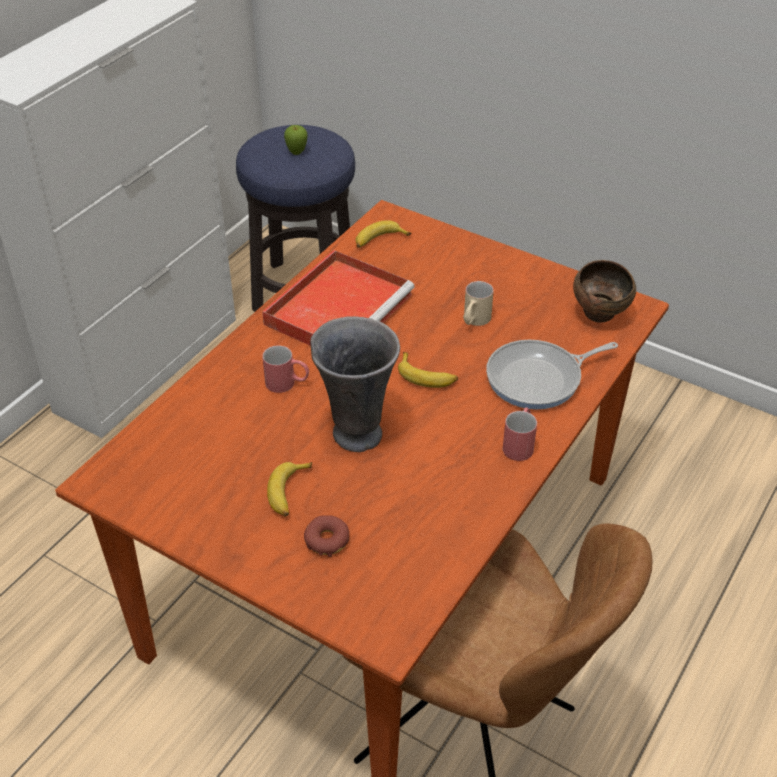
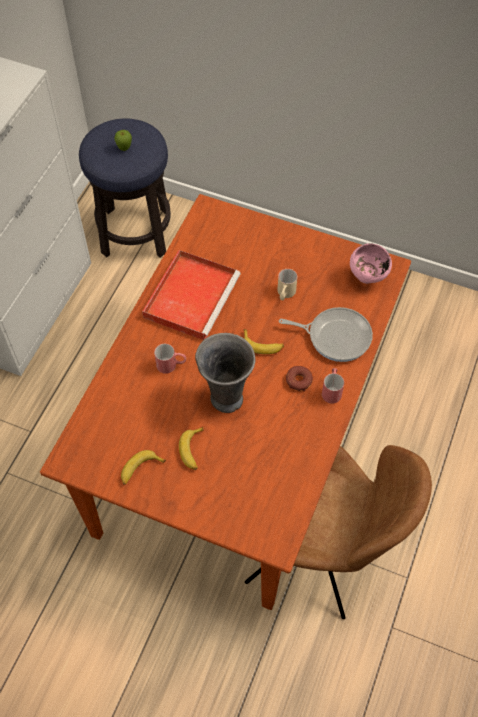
camera: 10 degrees left, 15 degrees up
donut [304,515,349,557] -> donut moved to [286,366,313,391]
banana [356,220,411,248] -> banana moved to [121,450,166,485]
frying pan [486,340,618,409] -> frying pan turned 135 degrees counterclockwise [279,307,373,362]
brown bowl [573,260,636,323] -> pink bowl [350,243,392,284]

